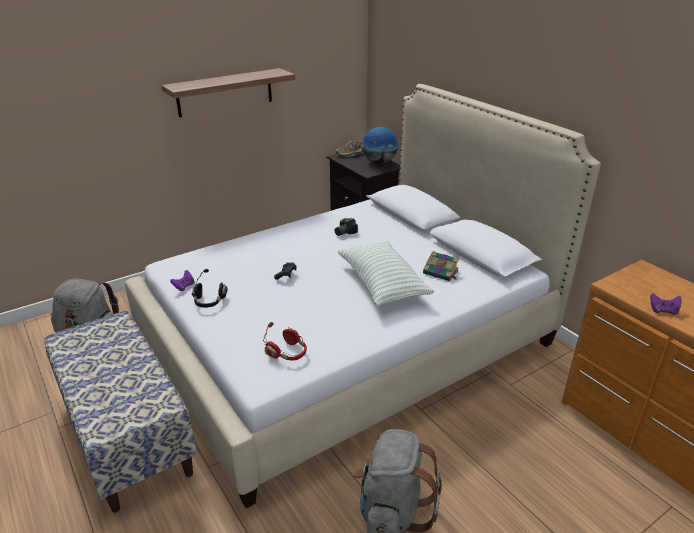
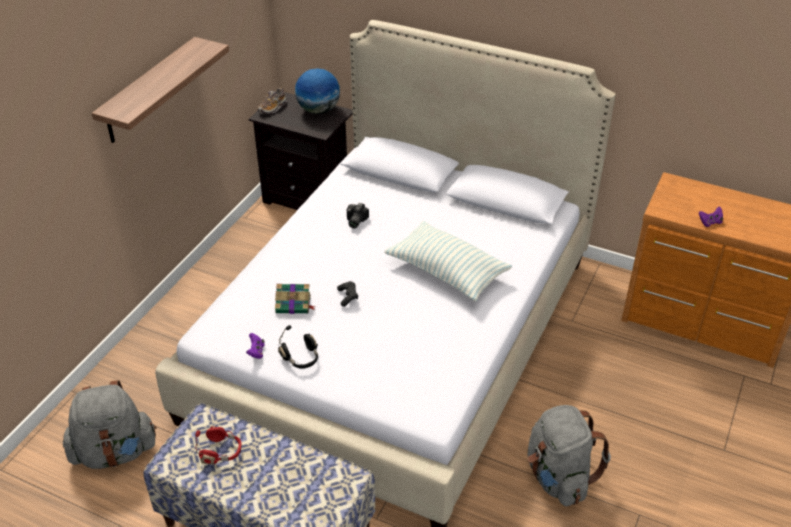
camera: 30 degrees left, 10 degrees up
red headphones [263,322,307,361] -> red headphones moved to [196,426,242,465]
book [423,251,459,281] -> book moved to [275,284,316,314]

